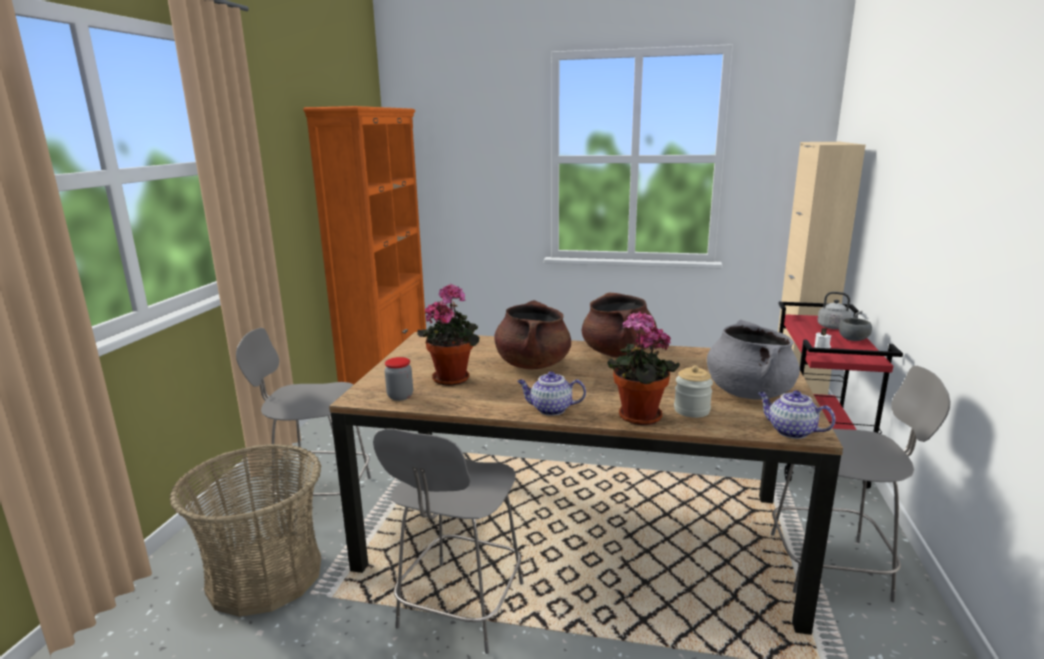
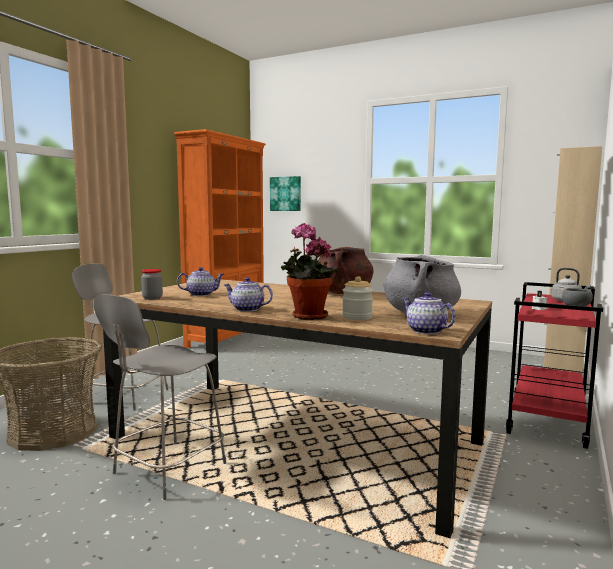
camera: 15 degrees right, 10 degrees down
potted plant [417,284,479,386] -> teapot [177,267,224,296]
brown cooking pot [494,300,571,369] -> none
grey chair [771,366,951,602] -> none
none -> picture [270,176,301,211]

